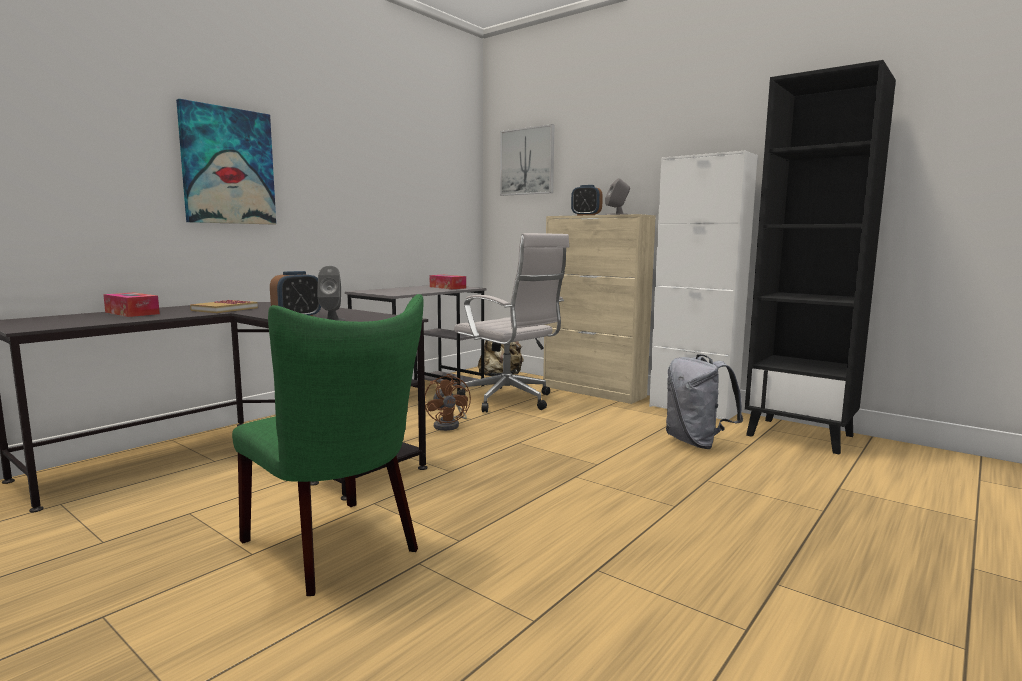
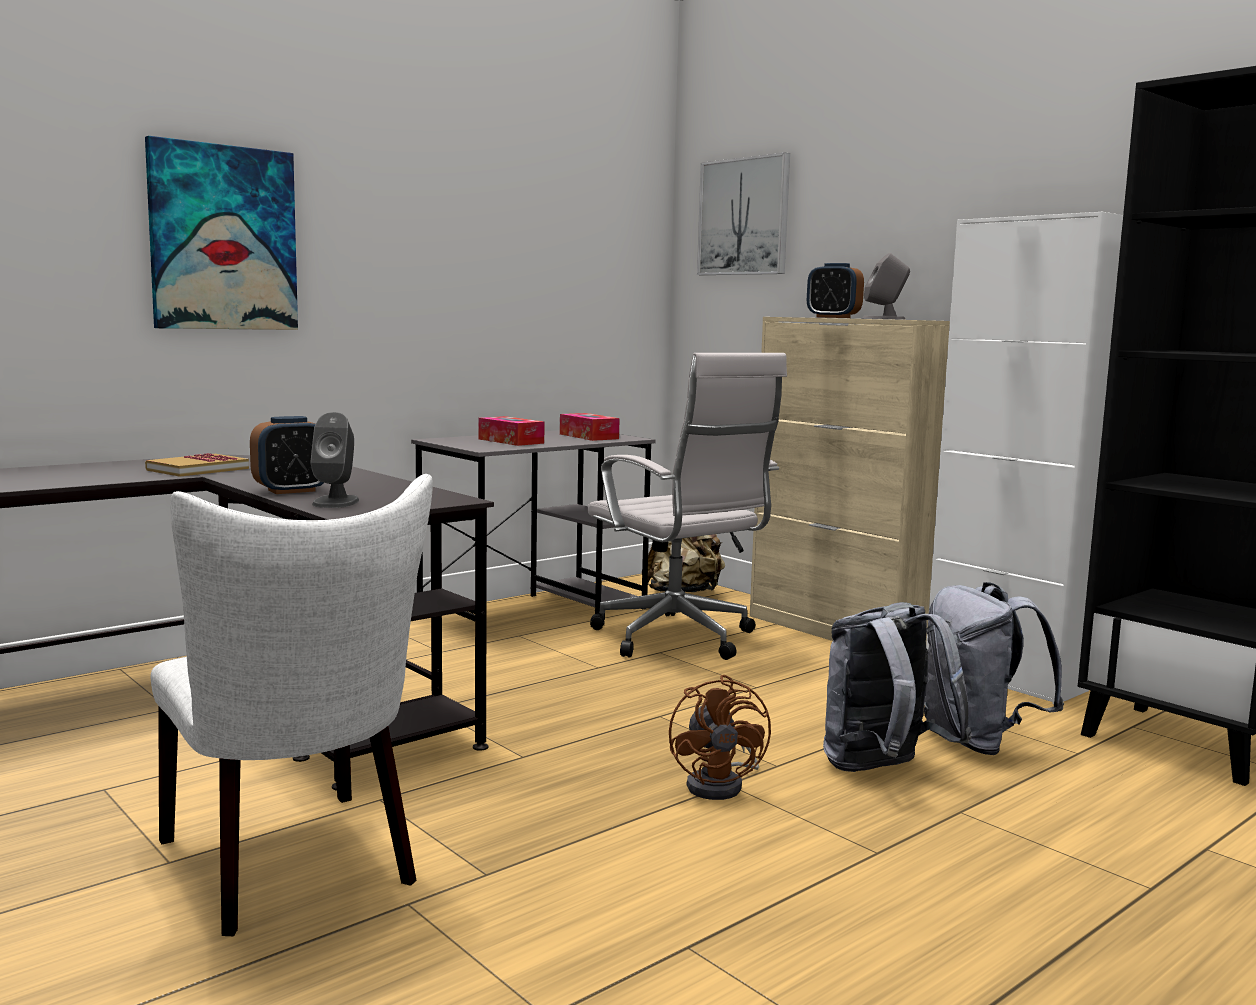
camera: 10 degrees right, 0 degrees up
tissue box [103,293,160,317] -> tissue box moved to [478,416,545,446]
green chair [232,294,423,596] -> white chair [151,474,433,936]
brown fan [425,374,471,431] -> brown fan moved to [669,675,771,800]
none -> grey backpack [823,602,972,772]

